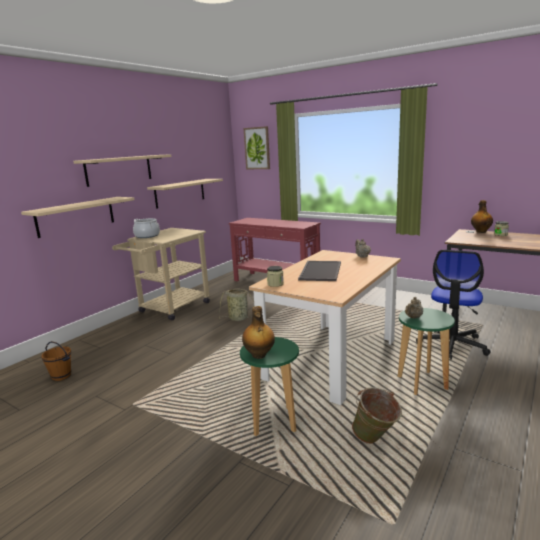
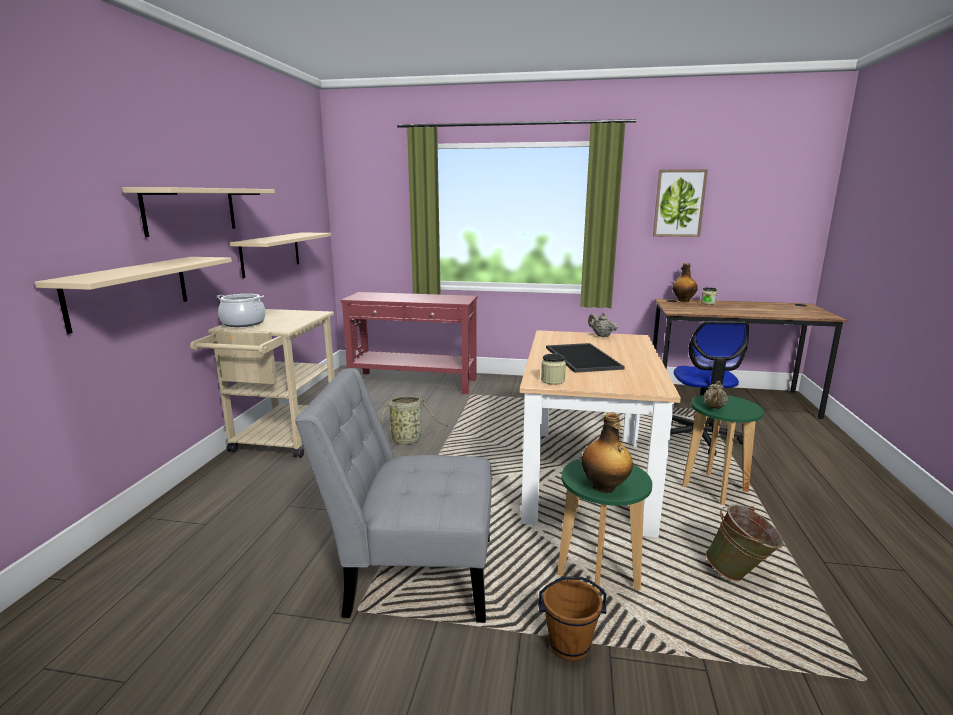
camera: 25 degrees left, 0 degrees up
brown bucket [41,341,71,381] -> brown bucket moved to [538,576,607,661]
picture [244,126,270,169] -> picture moved to [653,169,708,237]
none -> grey chair [295,368,492,623]

